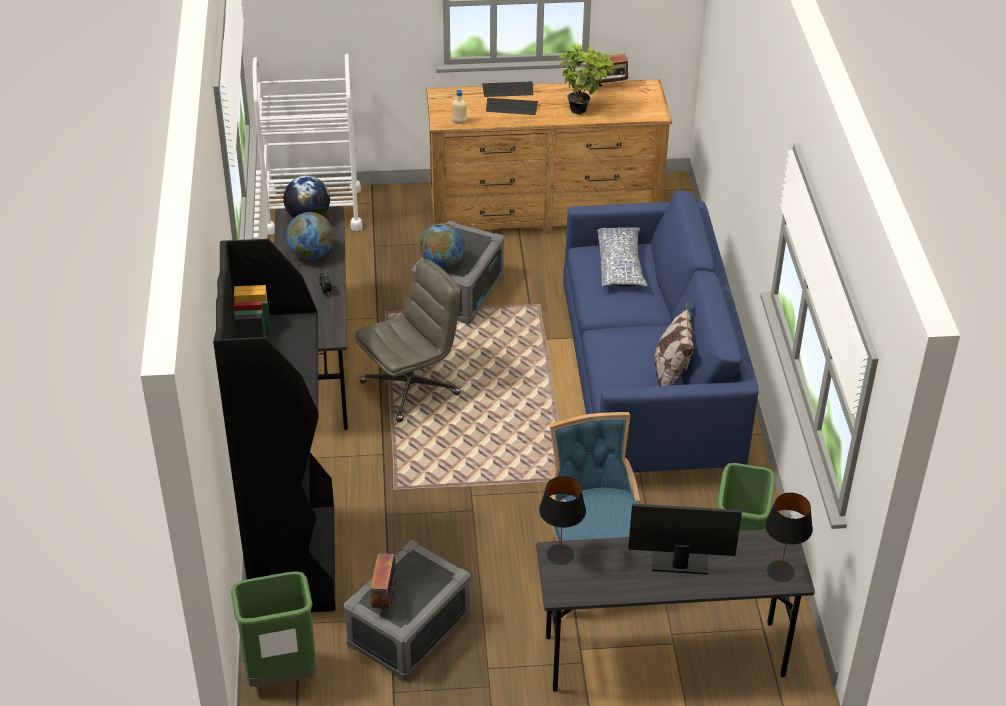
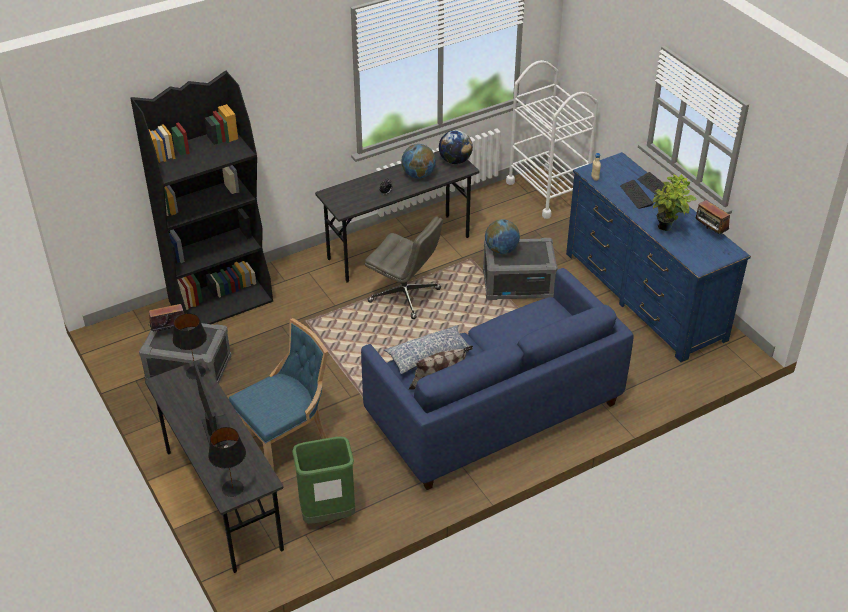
camera: 65 degrees right, 0 degrees up
green trash can [231,571,317,687] -> none
brown dresser [426,79,672,234] -> blue dresser [566,152,751,362]
pillow [597,227,648,287] -> pillow moved to [384,325,473,374]

